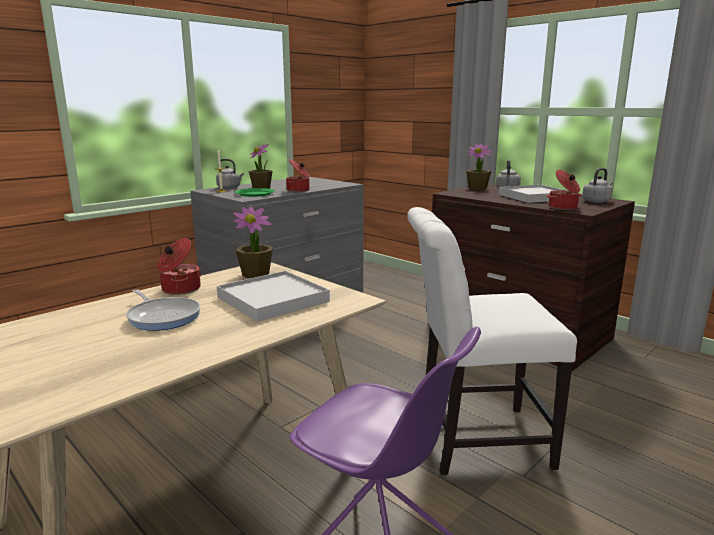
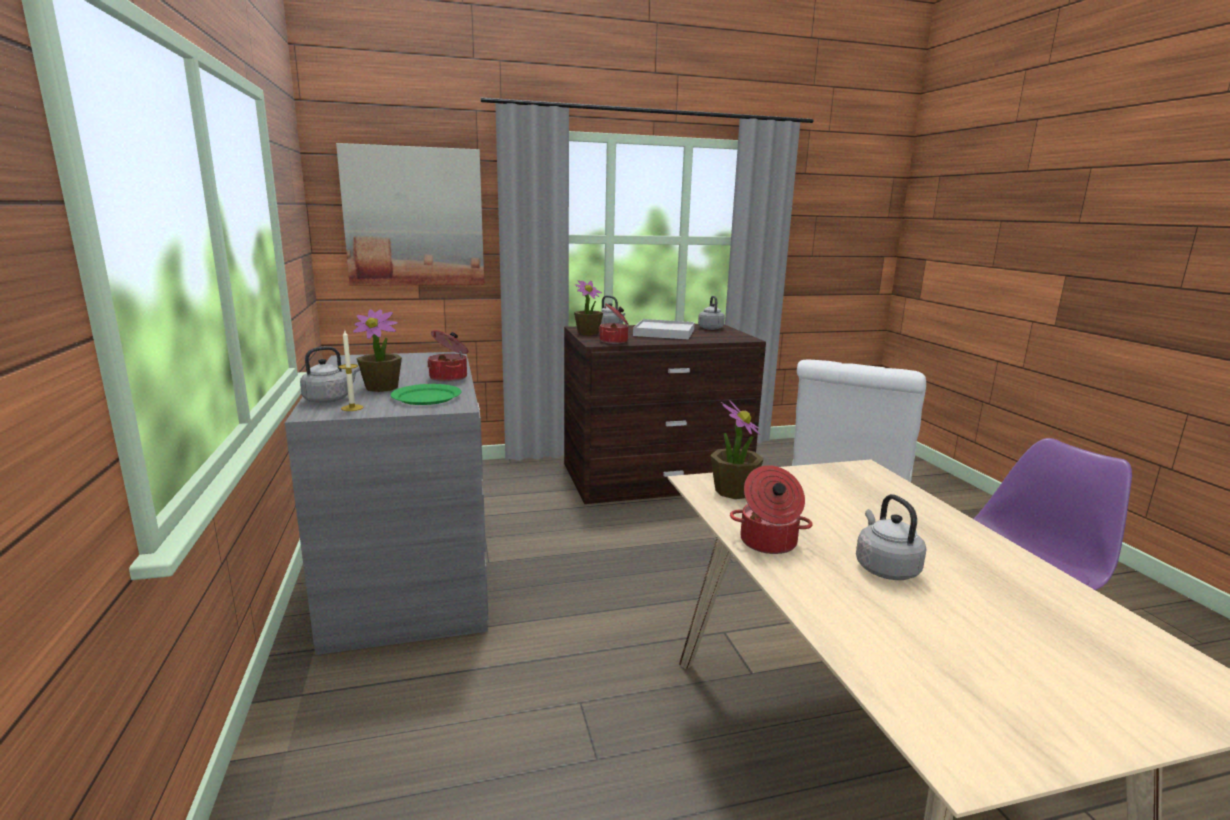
camera: 60 degrees left, 0 degrees up
frying pan [126,289,201,331] -> grey kettle [856,494,926,580]
white tray [217,271,330,322] -> none
cooking pot [547,170,582,210] -> cooking pot moved to [599,303,629,344]
none -> picture [336,143,484,286]

